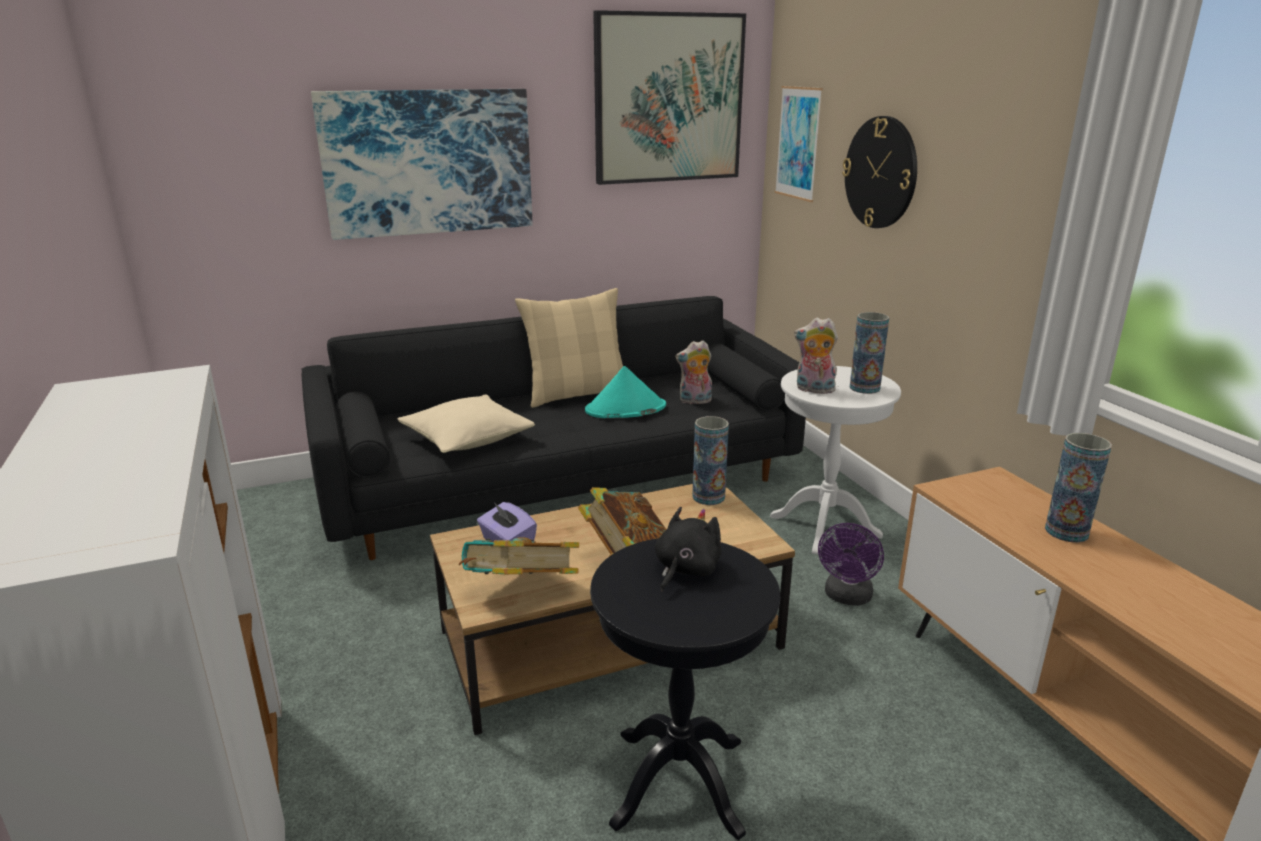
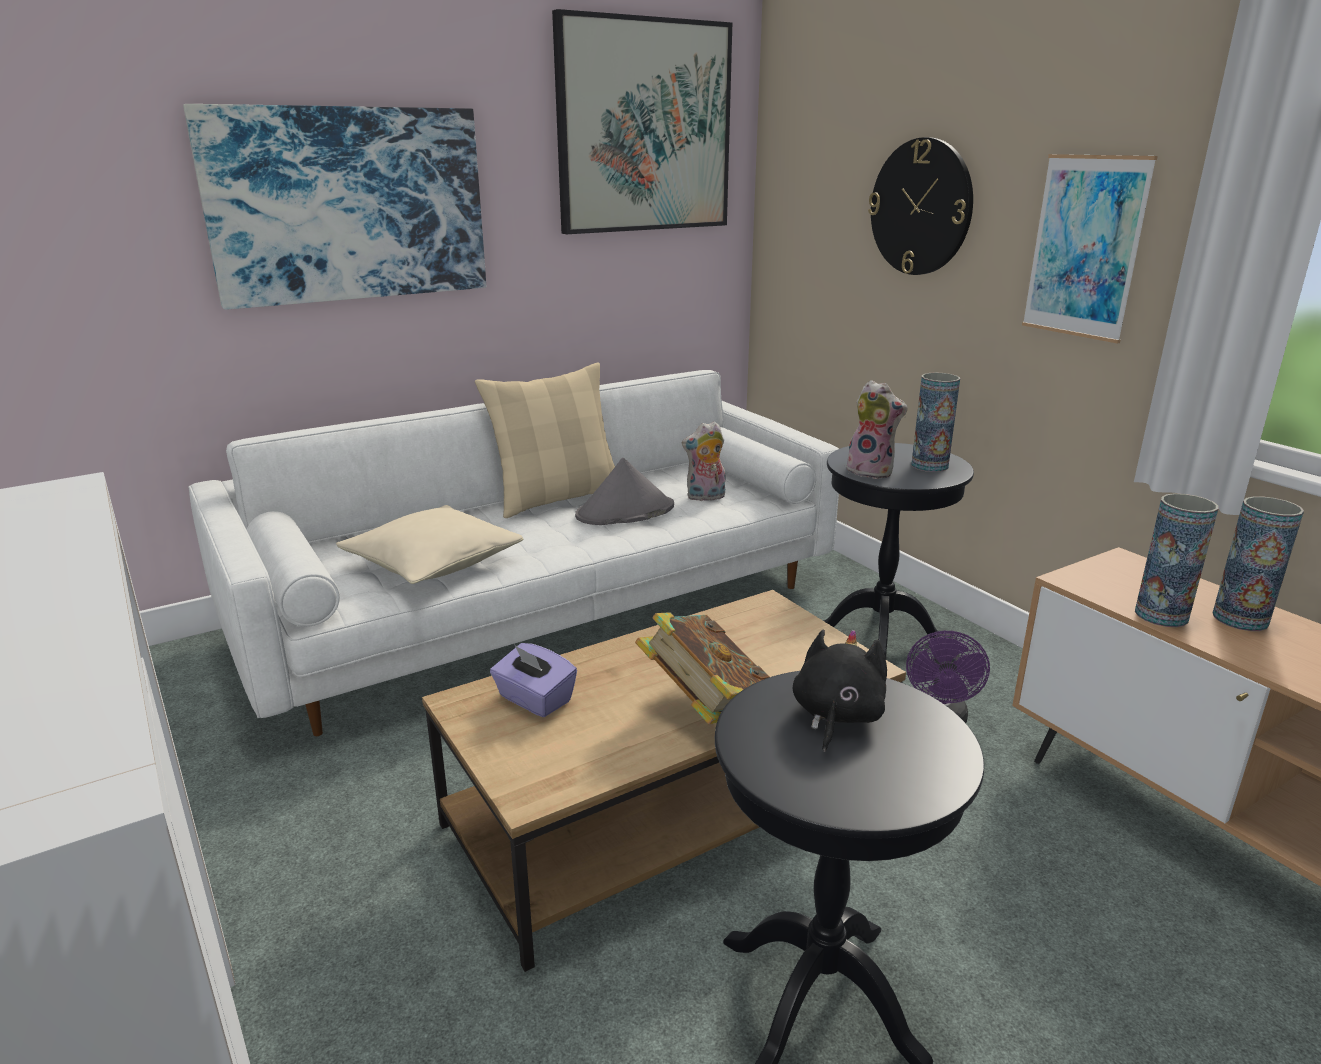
camera: 10 degrees left, 0 degrees up
black sofa [301,296,806,560] -> white sofa [188,370,839,736]
book [459,537,579,574] -> none
turquoise hat [585,366,666,418] -> grey hat [575,458,674,525]
vase [692,416,729,505] -> vase moved to [1135,493,1218,627]
white side table [770,366,901,555] -> black side table [824,443,974,659]
picture [774,86,823,202] -> picture moved to [1022,154,1158,343]
plush toy [794,318,838,394] -> plush toy turned 150 degrees counterclockwise [846,380,907,479]

